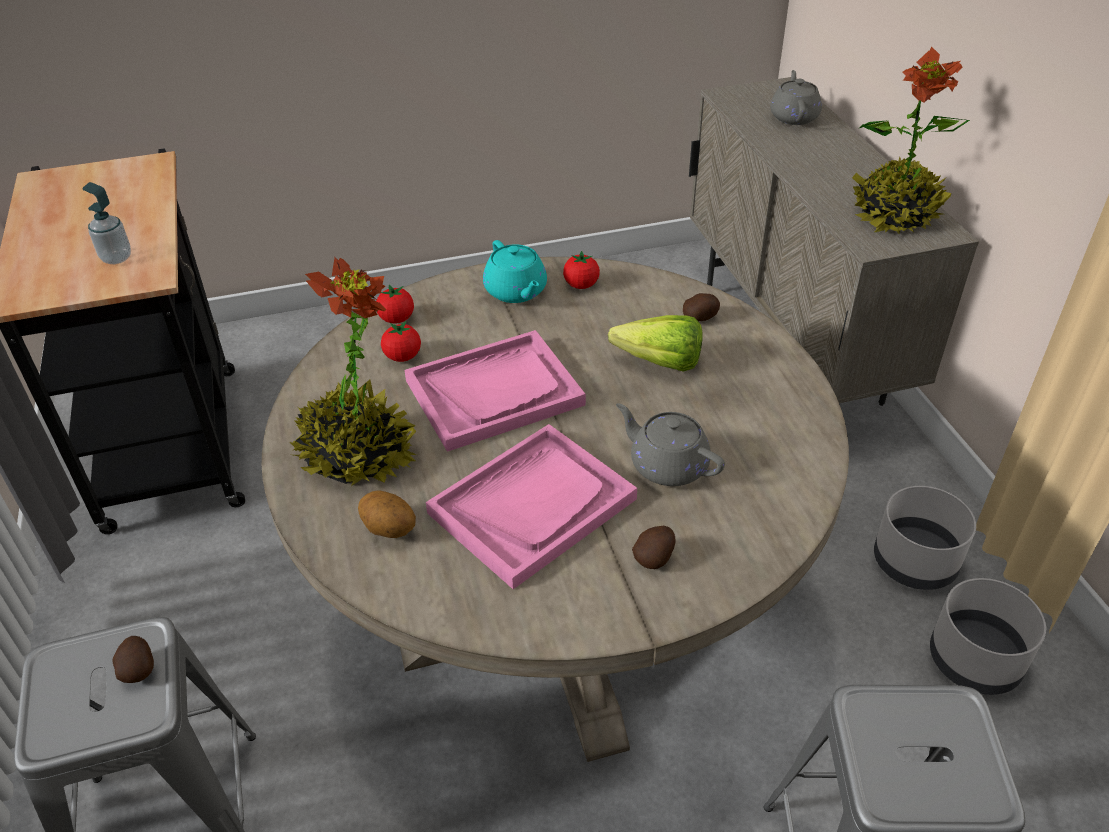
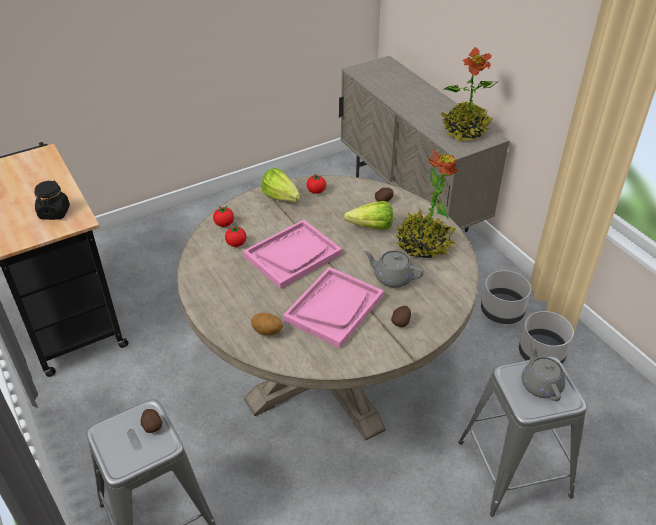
camera: 15 degrees left, 0 degrees up
soap dispenser [83,182,131,264] -> black jar [34,180,70,220]
potted plant [290,257,417,486] -> potted plant moved to [396,149,459,258]
turquoise teapot [483,240,547,303] -> lettuce [262,168,301,202]
grey teapot [770,70,822,125] -> grey teapot moved to [522,342,566,401]

